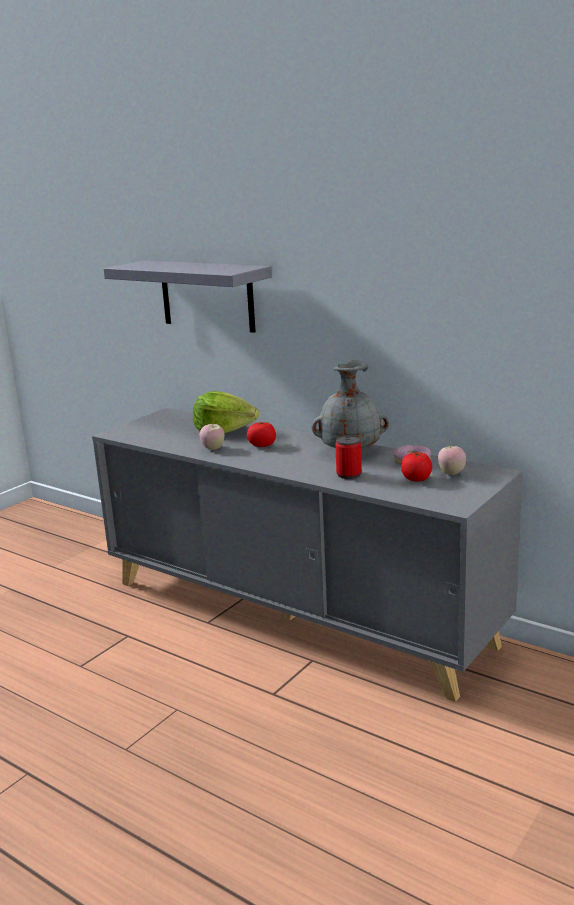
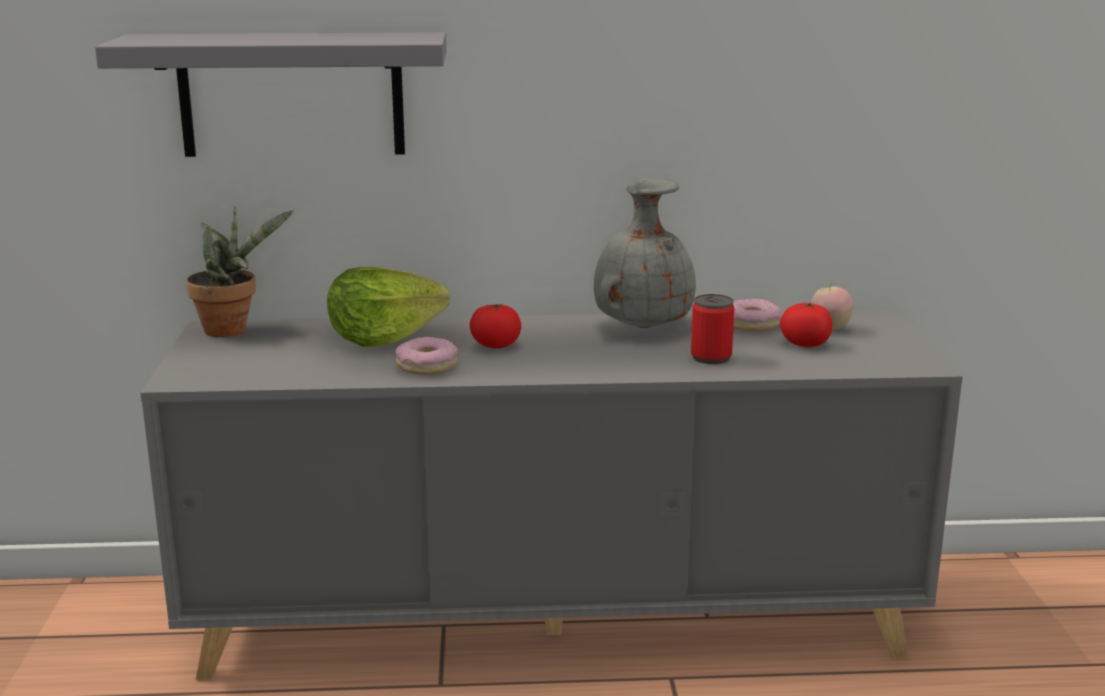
camera: 40 degrees left, 0 degrees up
apple [199,423,225,450] -> donut [396,337,459,375]
none -> potted plant [186,206,294,337]

